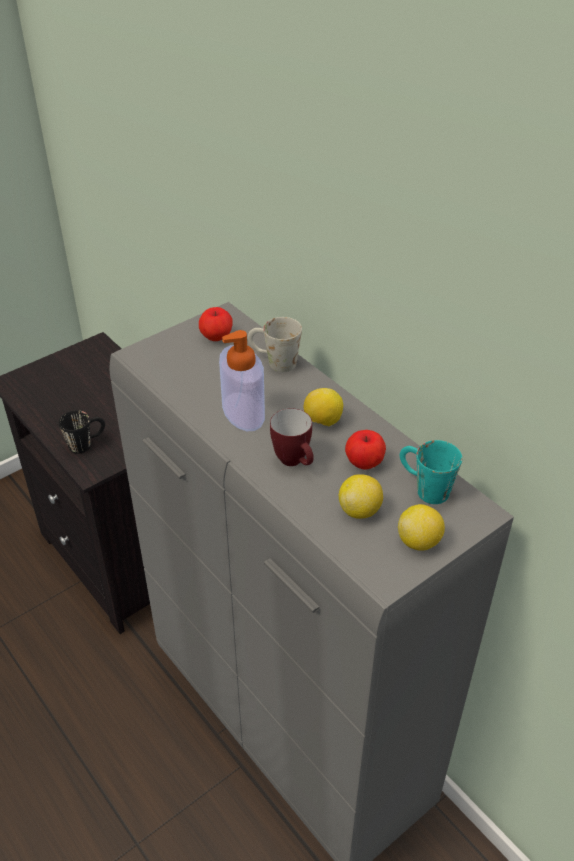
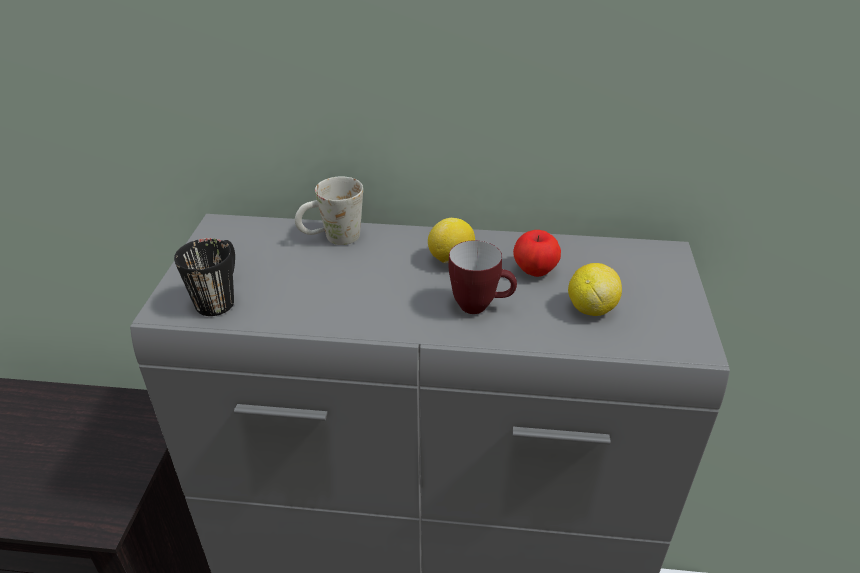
camera: 45 degrees left, 5 degrees down
black mug [59,410,105,454] -> black mug moved to [174,238,235,316]
apple [199,307,233,341] -> none
soap dispenser [219,330,265,431] -> none
lemon [398,504,445,551] -> none
turquoise mug [400,440,462,504] -> none

